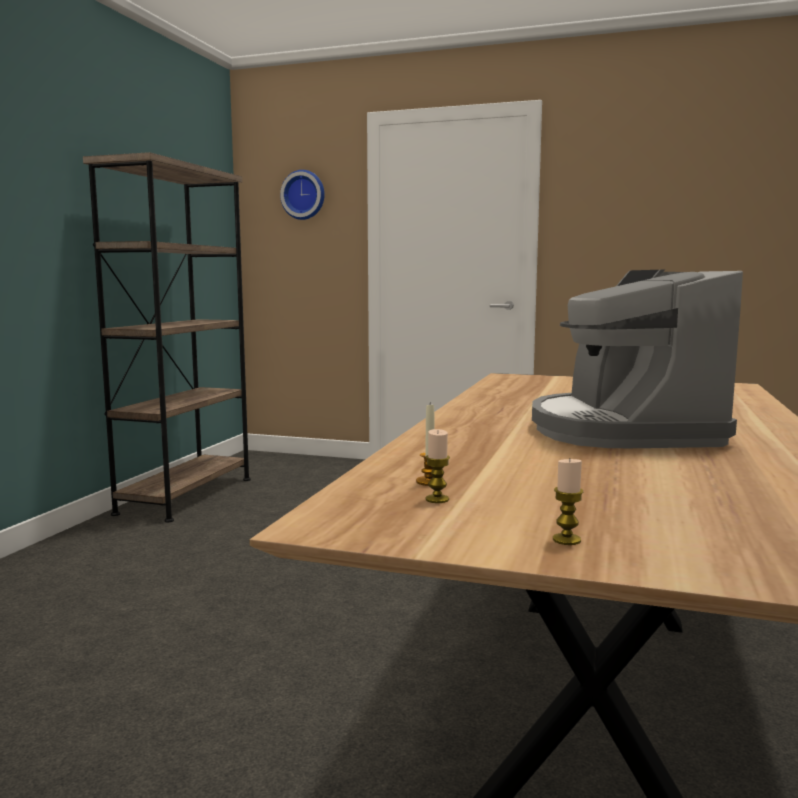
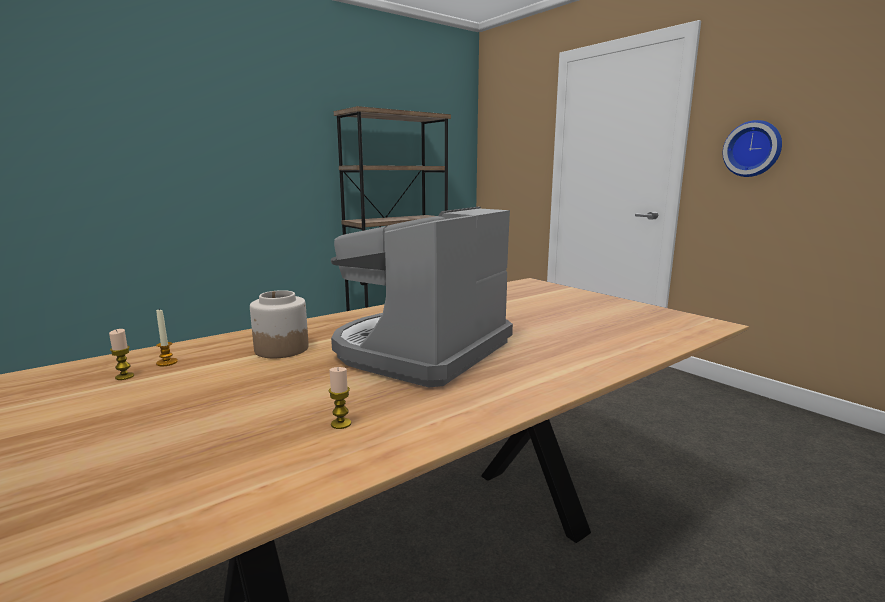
camera: 35 degrees right, 5 degrees up
wall clock [280,170,325,220] -> wall clock moved to [723,120,782,177]
candle [553,459,583,545] -> candle moved to [329,367,351,429]
none -> jar [250,290,309,358]

